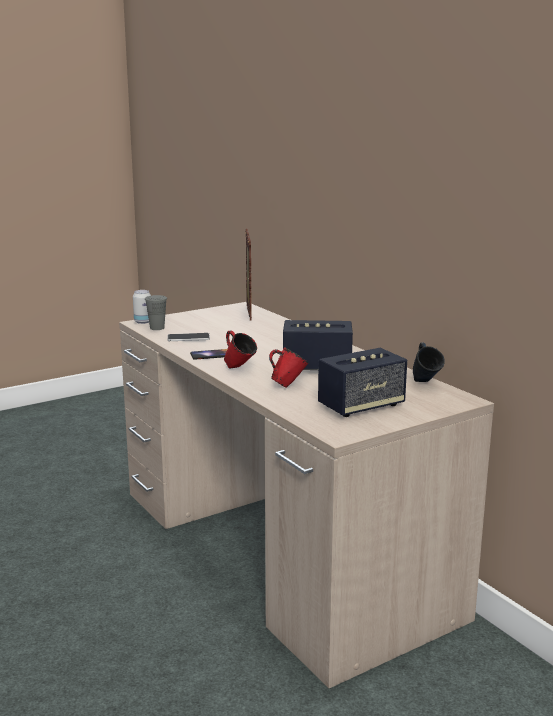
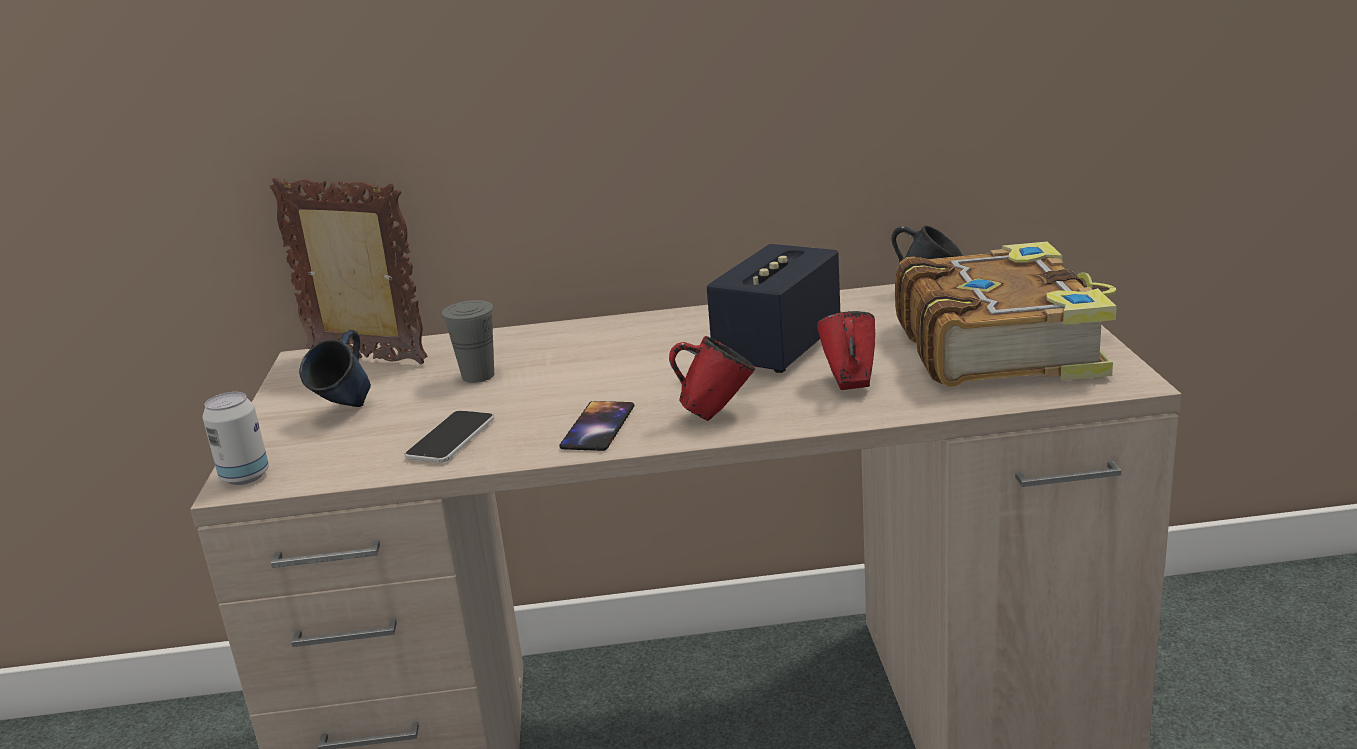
camera: 60 degrees left, 5 degrees up
grey cup [145,295,167,330] -> grey cup moved to [442,300,494,383]
speaker [318,348,407,417] -> book [895,241,1117,387]
none -> blue mug [299,330,371,407]

